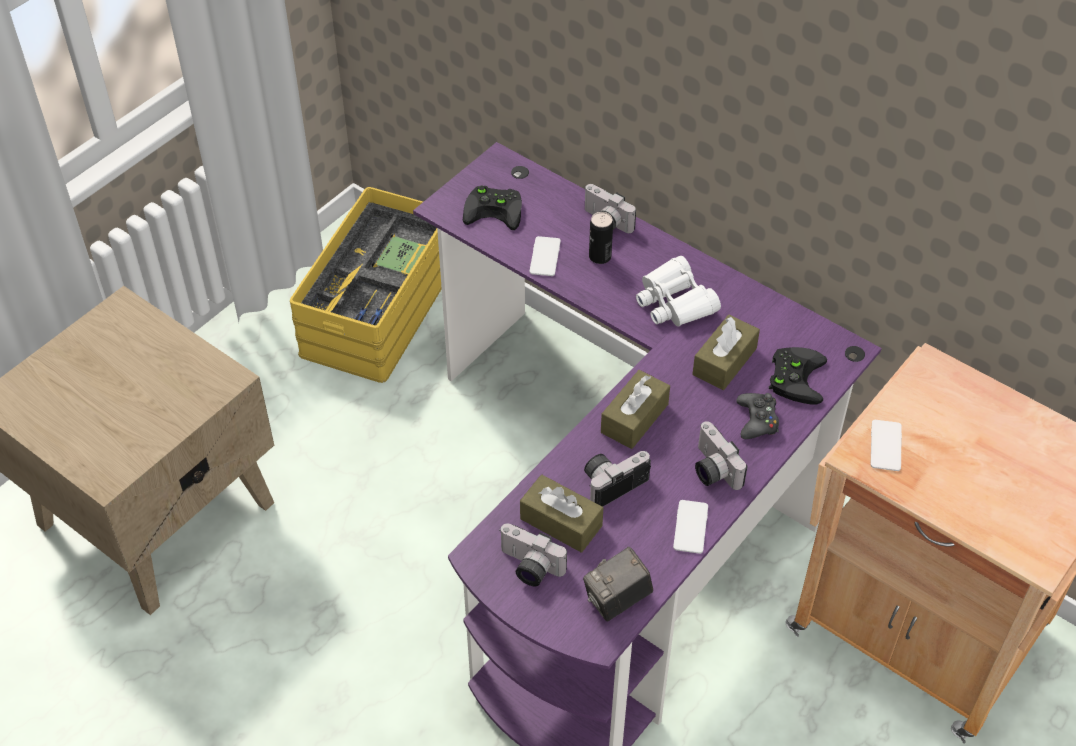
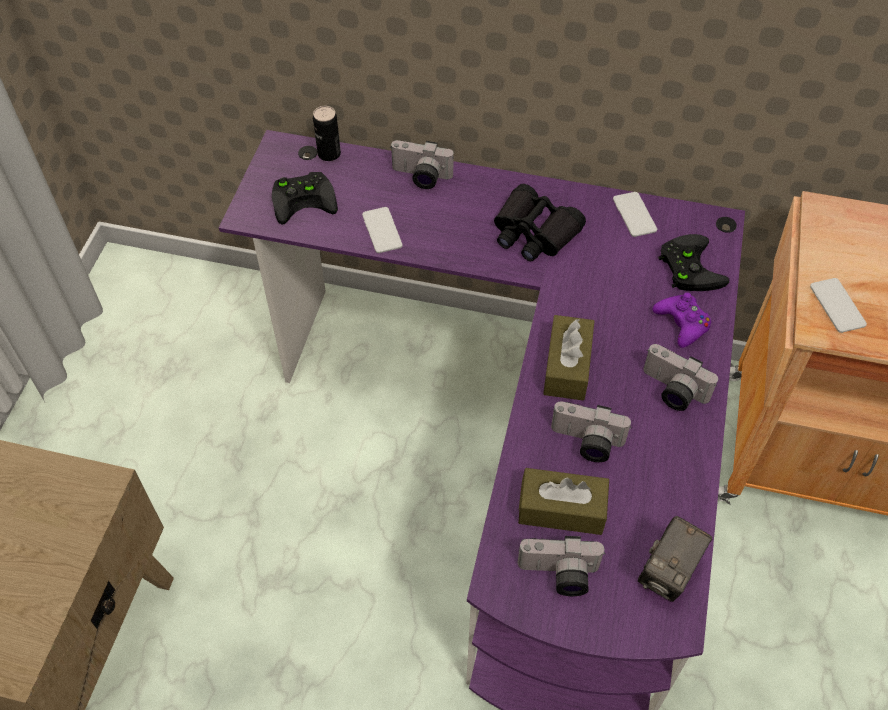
camera: 25 degrees left, 5 degrees up
yellow storage box [290,187,442,383] -> none
camera [584,451,651,507] -> camera turned 105 degrees counterclockwise [551,401,631,462]
can [589,212,613,264] -> can moved to [313,106,341,161]
white binoculars [636,256,721,327] -> black binoculars [494,184,586,261]
phone [673,500,708,554] -> phone moved to [613,192,657,237]
brown tissue box [692,315,760,390] -> none
black game controller [736,393,779,439] -> purple game controller [652,293,711,348]

